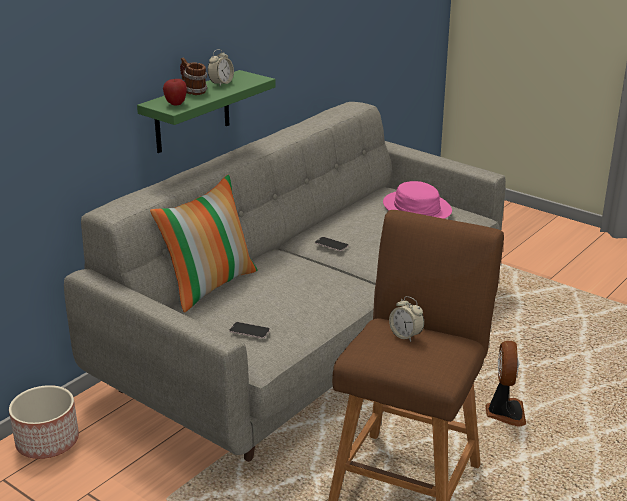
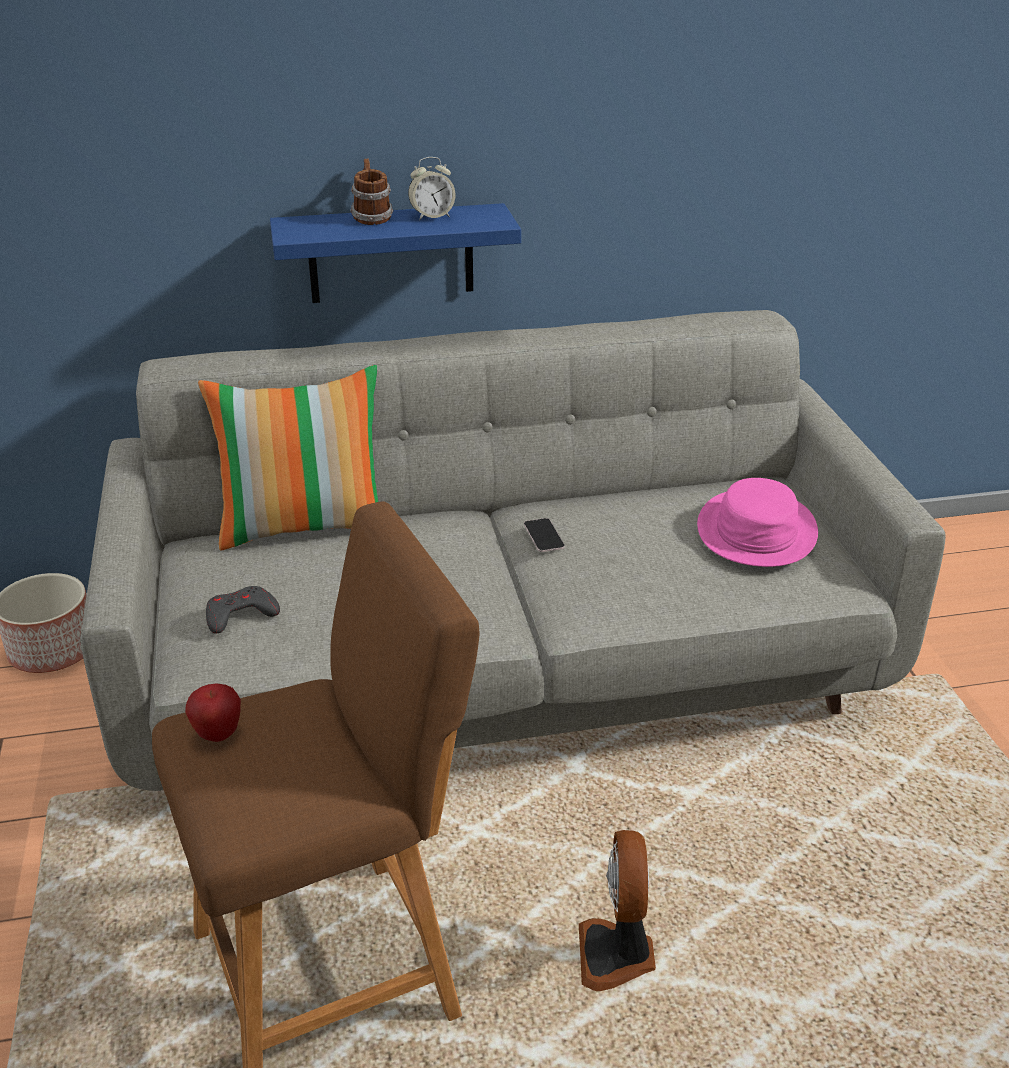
camera: 40 degrees right, 5 degrees up
green shelf [137,70,276,153] -> blue shelf [270,203,521,303]
apple [163,78,187,105] -> apple moved to [185,684,241,742]
phone [229,322,270,339] -> grey game controller [206,586,280,634]
alarm clock [389,296,424,342] -> none
fan [485,341,526,426] -> fan turned 135 degrees clockwise [579,830,656,991]

